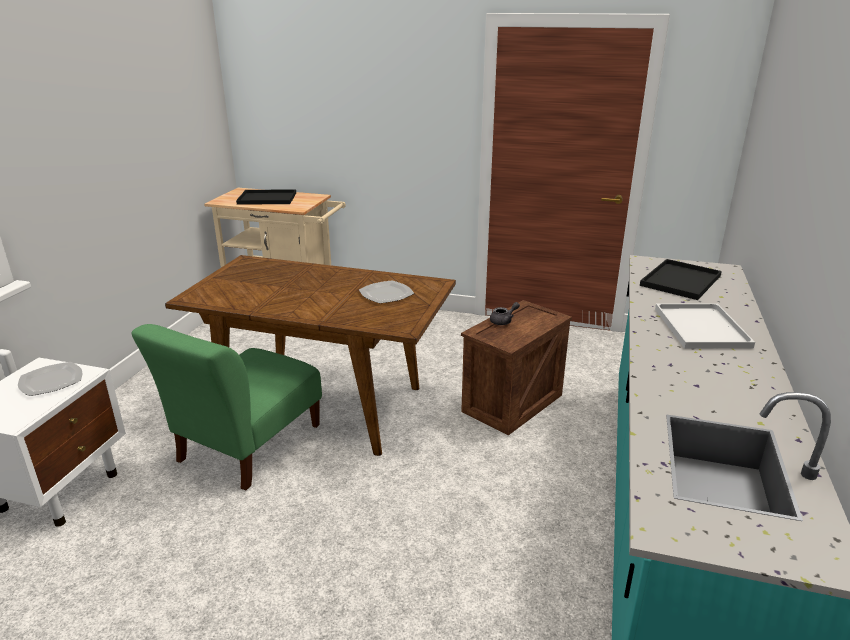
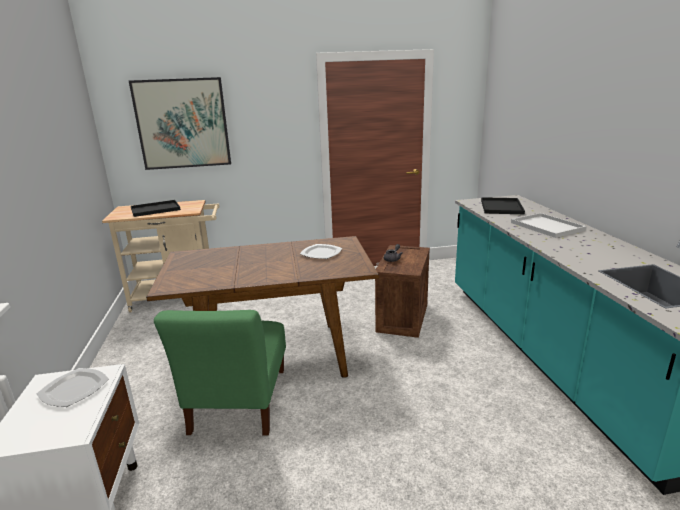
camera: 25 degrees left, 5 degrees down
none -> picture [129,77,231,170]

